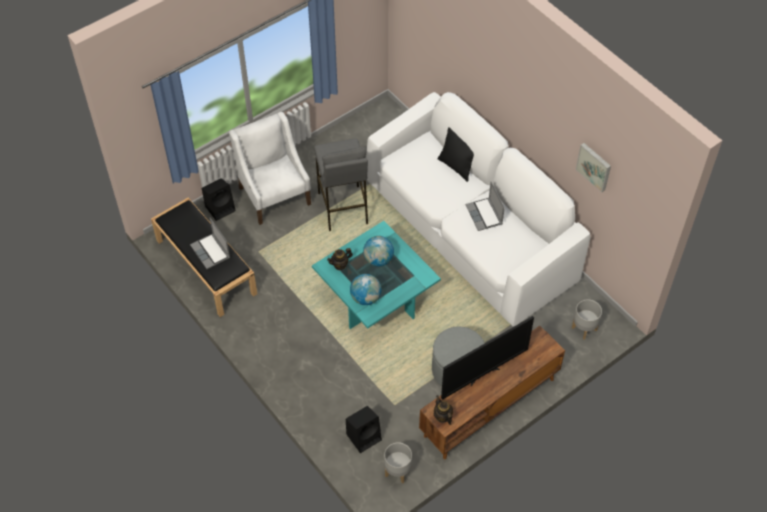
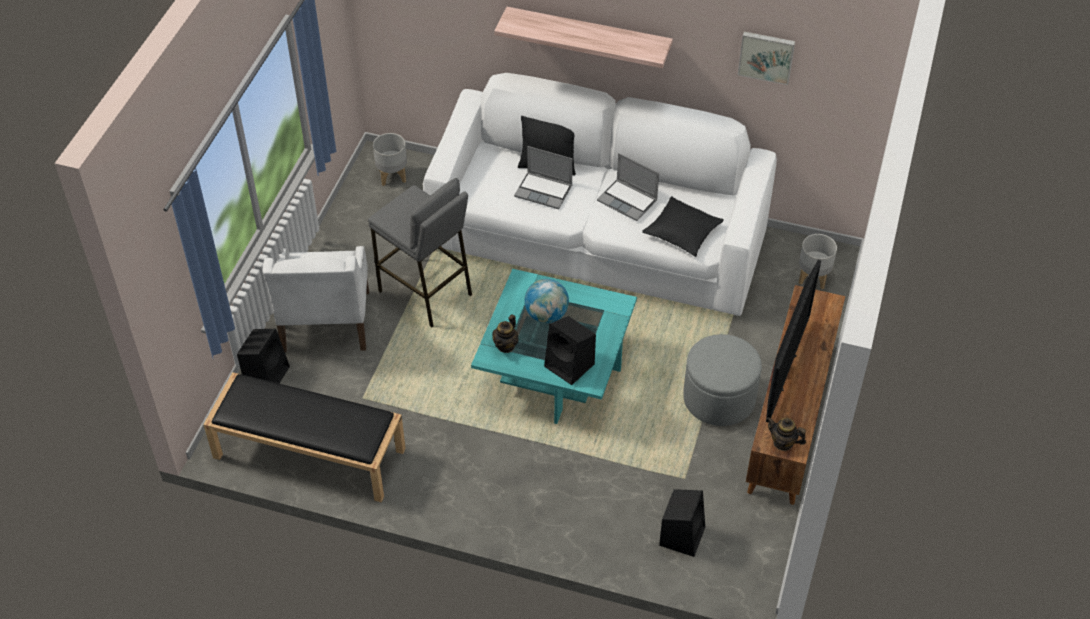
camera: 35 degrees left, 5 degrees down
laptop [190,218,230,269] -> laptop moved to [514,146,573,209]
white armchair [229,112,311,225] -> white armchair turned 120 degrees counterclockwise [262,246,369,353]
globe [350,274,381,305] -> black speaker [544,316,596,385]
grey planter [384,442,412,483] -> grey planter moved to [373,133,407,186]
none -> shelf [494,7,673,68]
none -> black pillow [642,196,724,257]

